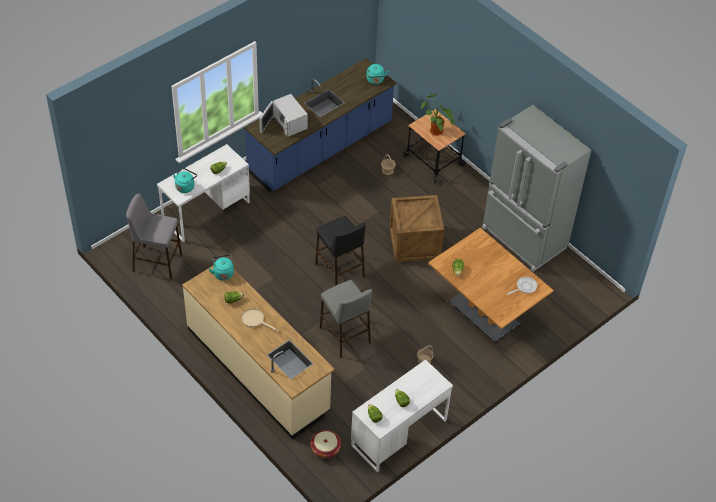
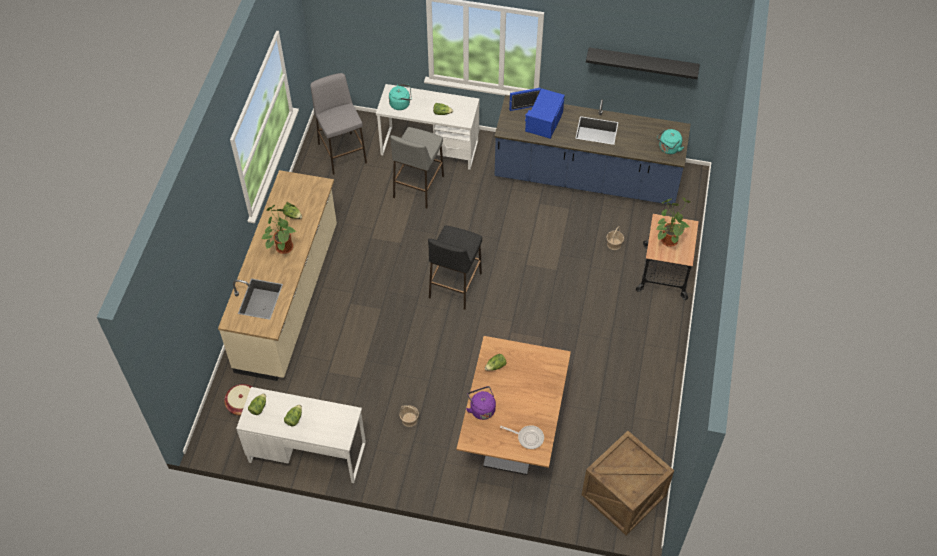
camera: 55 degrees right, 5 degrees up
turquoise kettle [209,254,234,281] -> none
beige frying pan [241,308,279,332] -> potted plant [261,202,296,254]
white microwave [259,94,308,137] -> blue microwave [509,88,565,139]
grey stool [320,280,372,357] -> grey stool moved to [390,127,444,208]
crate [389,195,444,262] -> crate moved to [582,431,674,535]
grey fridge [482,105,591,272] -> none
none -> purple kettle [466,386,496,420]
none -> black shelf [586,47,700,79]

